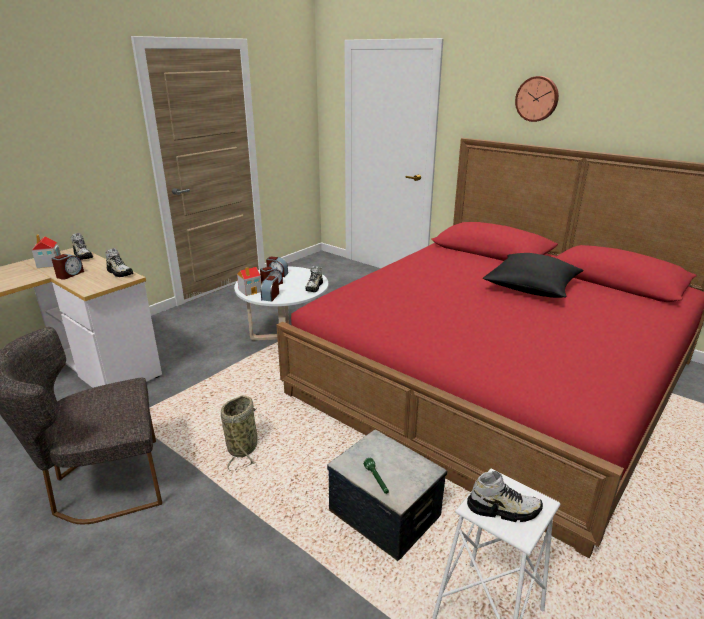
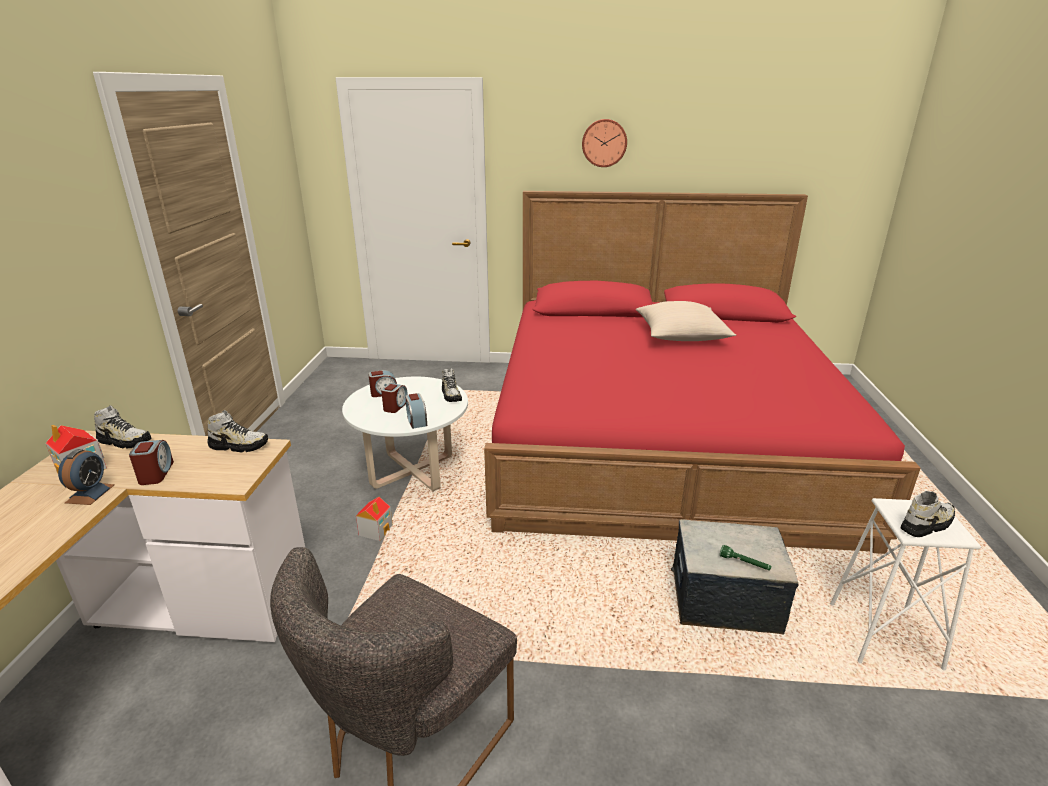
camera: 35 degrees left, 0 degrees up
basket [221,395,258,471] -> none
toy house [237,267,261,296] -> toy house moved to [356,497,393,541]
black pillow [483,253,584,298] -> beige pillow [636,301,736,341]
none -> alarm clock [58,449,115,505]

